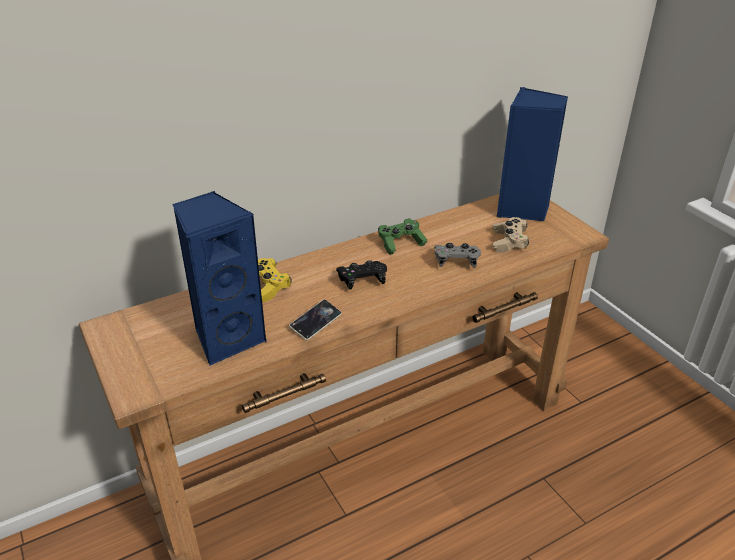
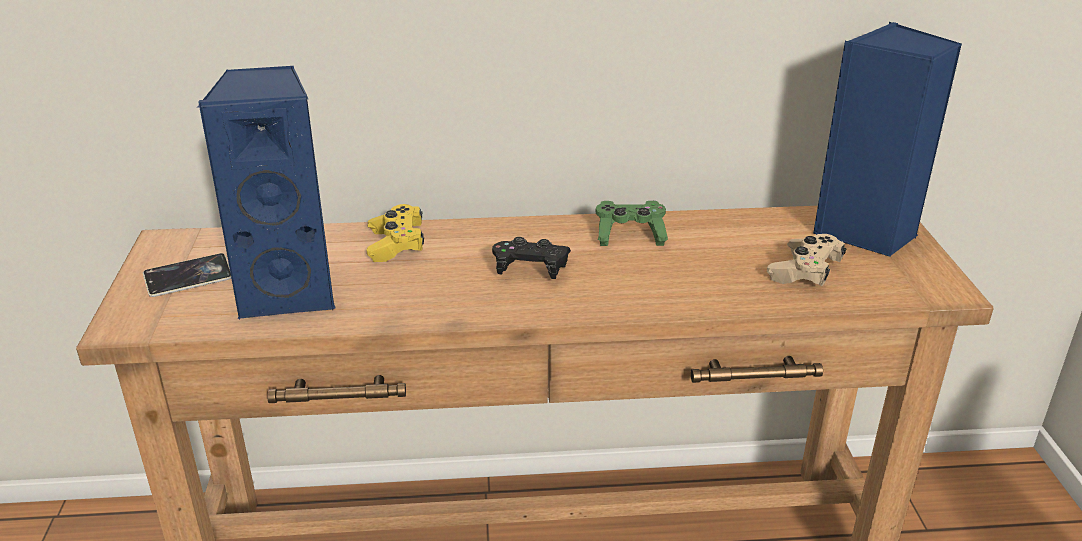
camera: 25 degrees right, 5 degrees down
phone [289,300,342,340] -> phone moved to [143,253,231,297]
grey game controller [434,243,481,268] -> none

